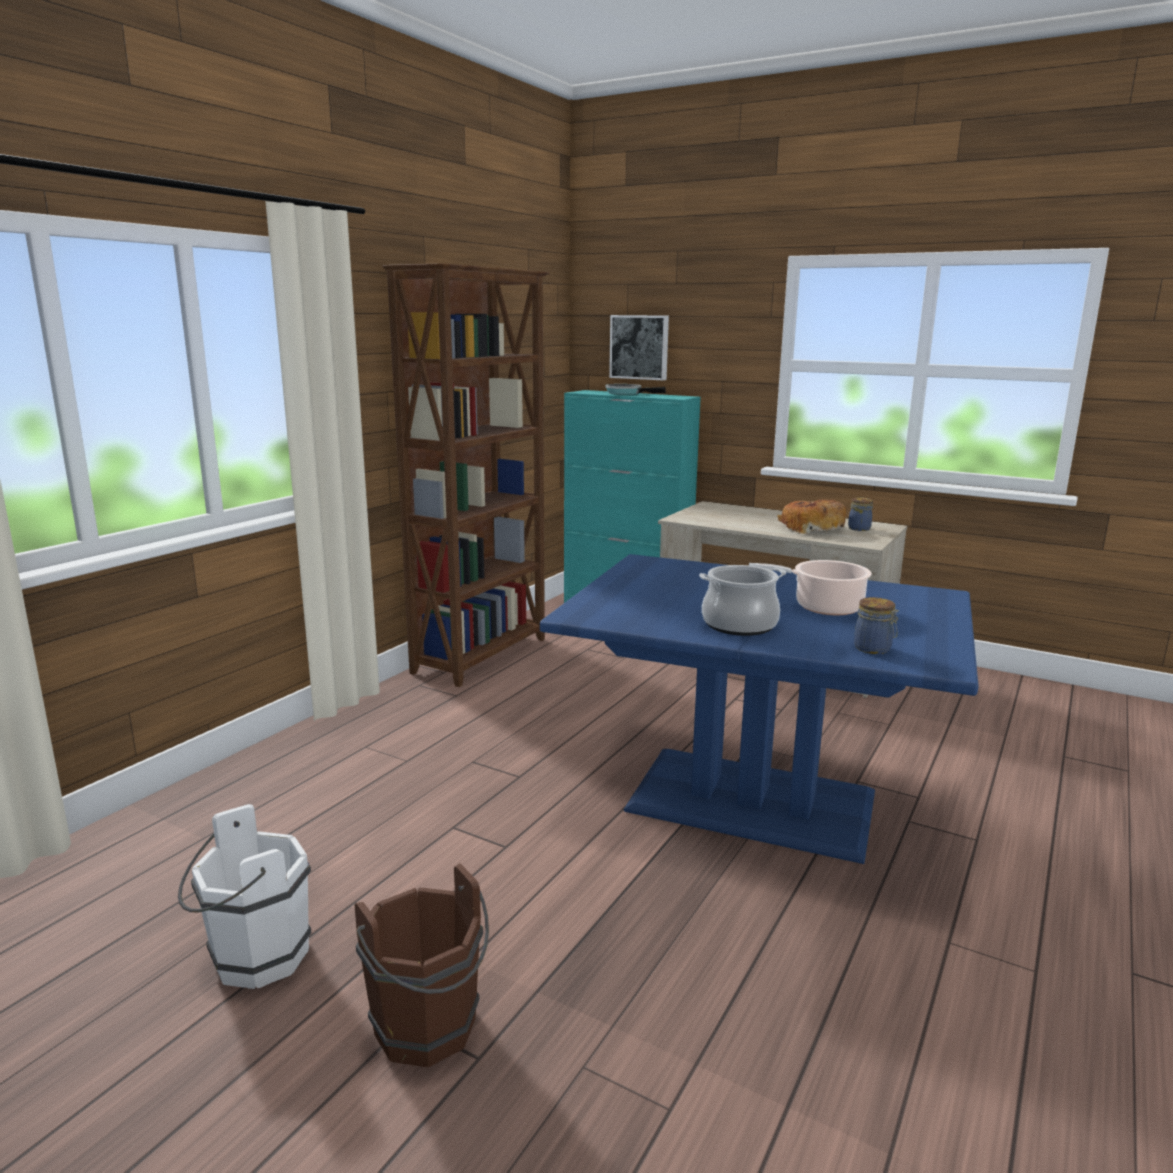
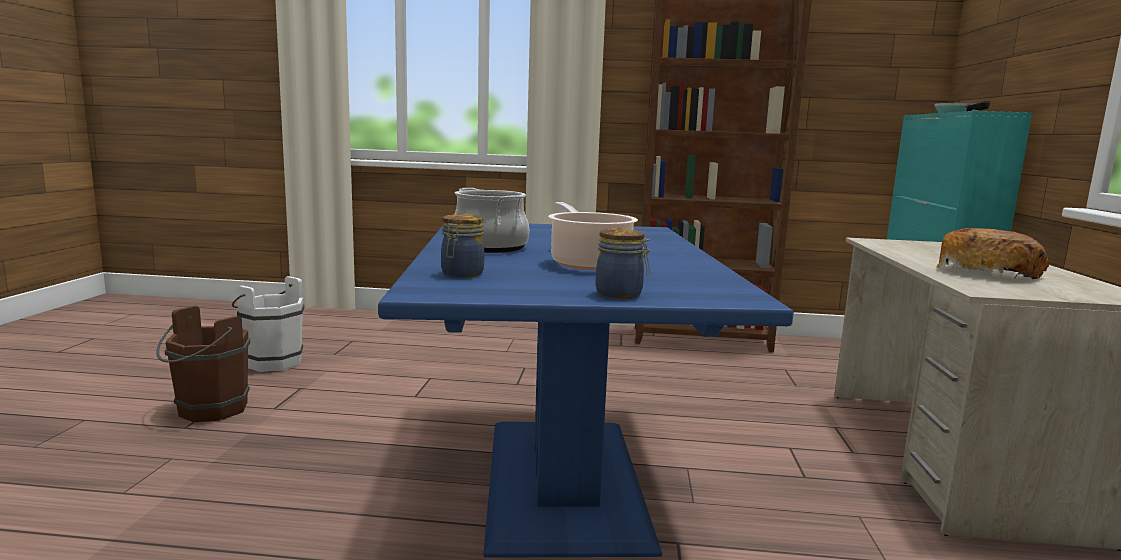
camera: 65 degrees right, 5 degrees down
picture [609,315,669,380] -> none
jar [848,497,873,531] -> jar moved to [596,228,650,299]

